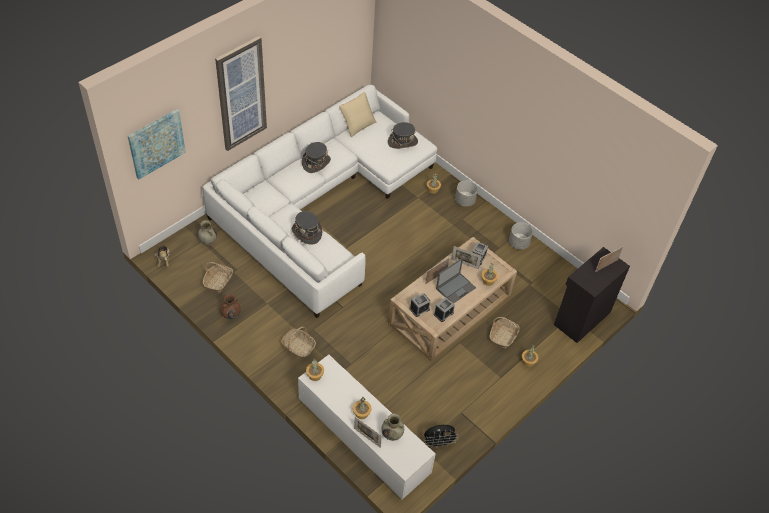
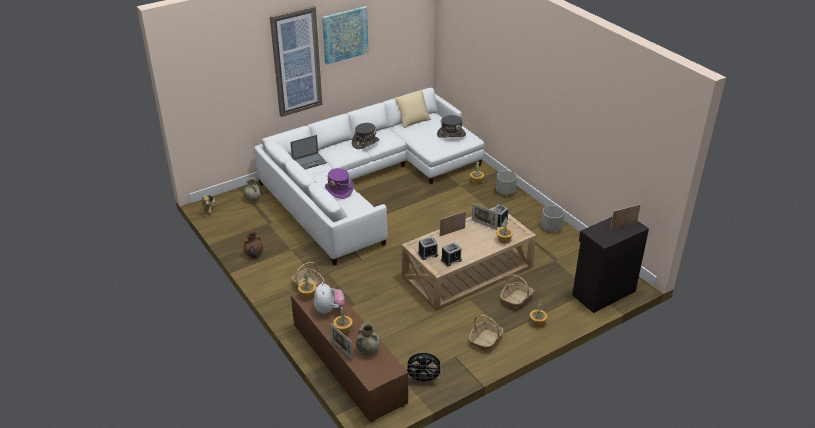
camera: 15 degrees right, 15 degrees down
picture [128,109,186,179] -> picture moved to [322,6,369,65]
basket [203,262,233,293] -> basket moved to [469,315,503,351]
grey hat [292,211,322,245] -> purple hat [325,168,354,199]
white tv stand [298,355,436,500] -> brown tv stand [291,280,408,422]
laptop [436,258,476,303] -> laptop moved to [290,135,327,169]
none -> plush toy [314,282,344,314]

